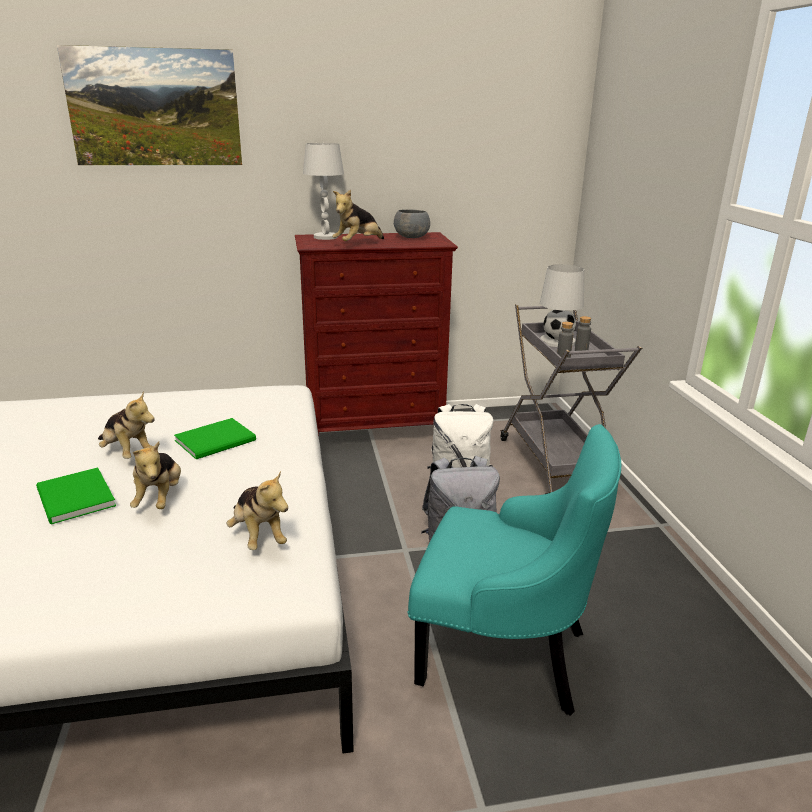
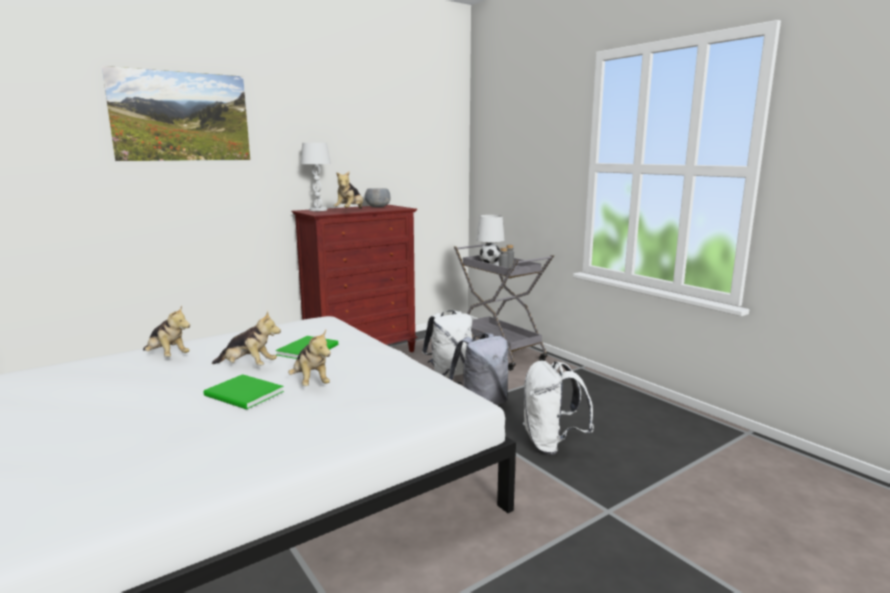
camera: 25 degrees left, 10 degrees down
plush toy [226,471,288,550] -> plush toy moved to [143,306,190,357]
turquoise chair [408,424,621,716] -> white backpack [523,361,594,455]

